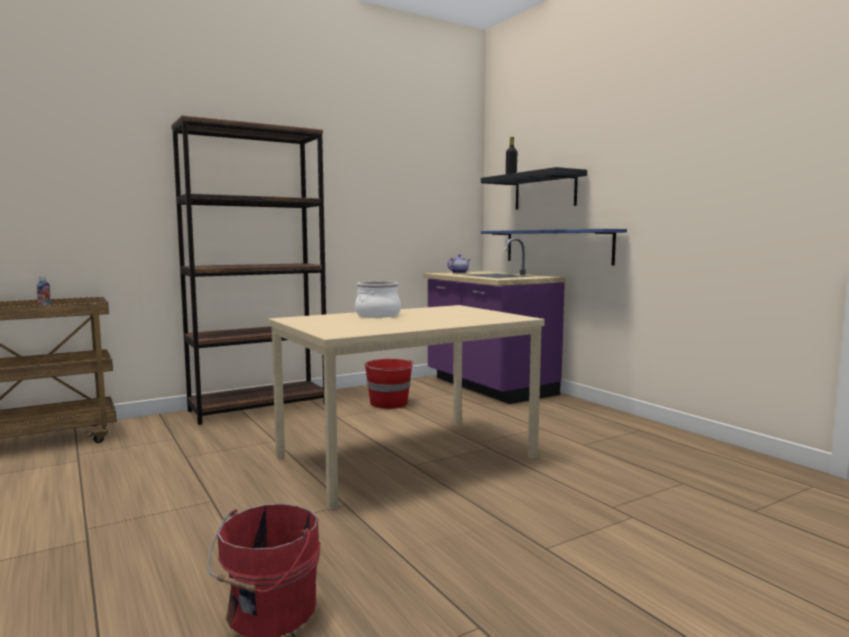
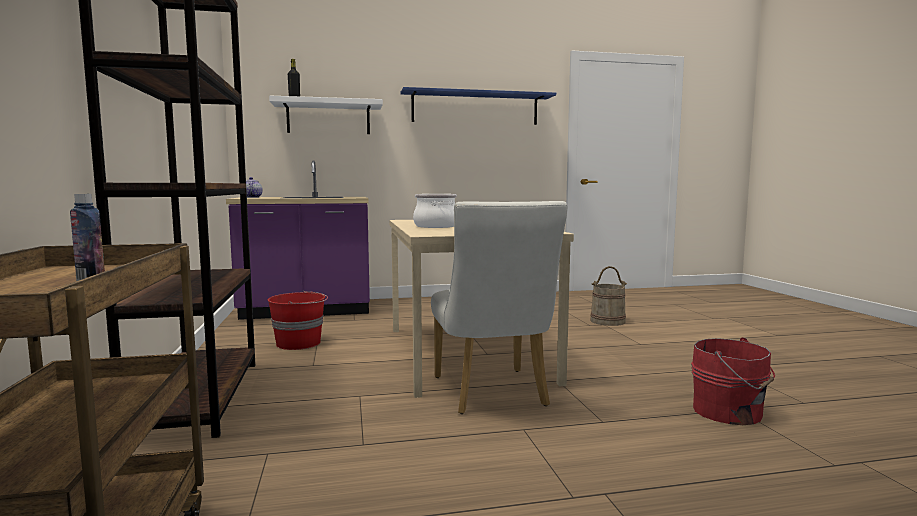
camera: 70 degrees left, 0 degrees up
black shelf [481,167,587,209] -> white shelf [269,96,383,134]
blue shelf [481,229,627,266] -> blue shelf moved to [400,87,556,125]
none -> white chair [431,201,567,414]
none -> beige bucket [590,266,627,326]

